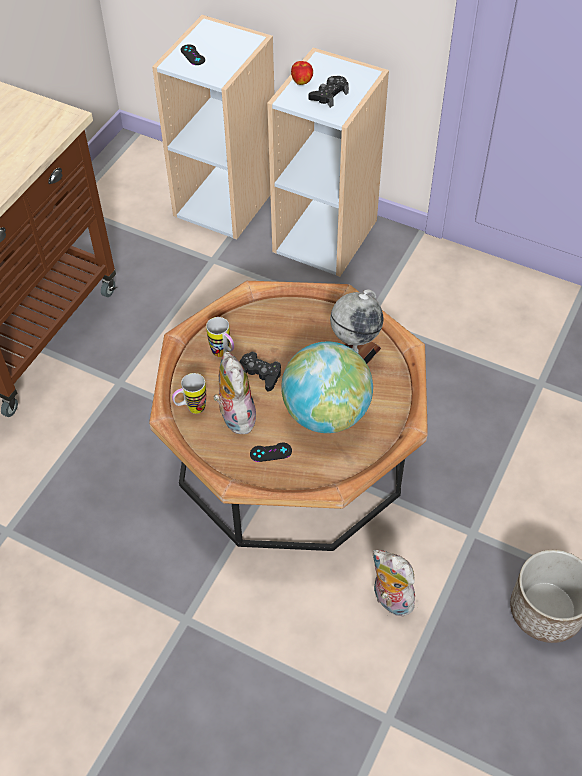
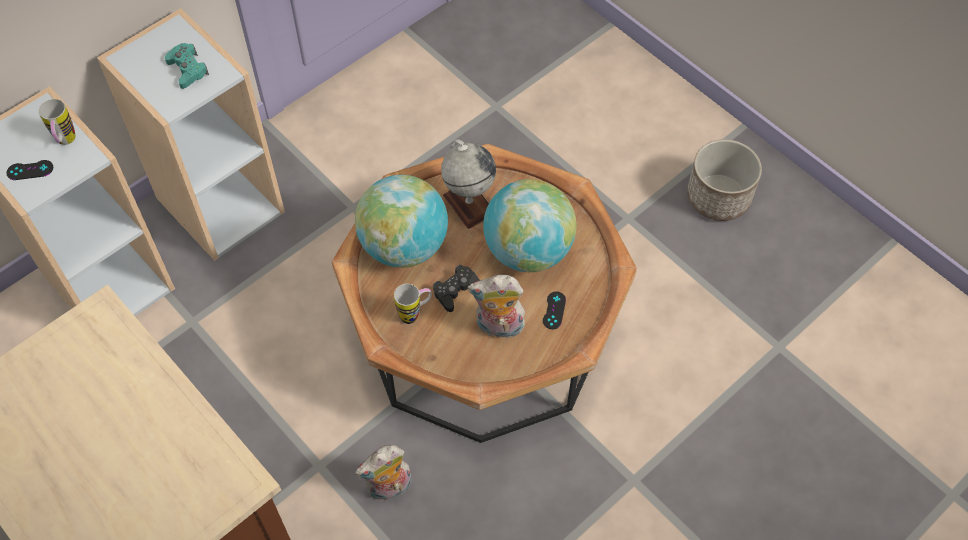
camera: 70 degrees left, 5 degrees up
mug [172,373,206,414] -> mug moved to [38,99,76,145]
apple [291,61,313,85] -> none
black game controller [308,76,349,108] -> turquoise game controller [165,43,209,89]
plush toy [373,550,415,616] -> plush toy moved to [355,445,411,501]
none -> globe [355,175,448,268]

